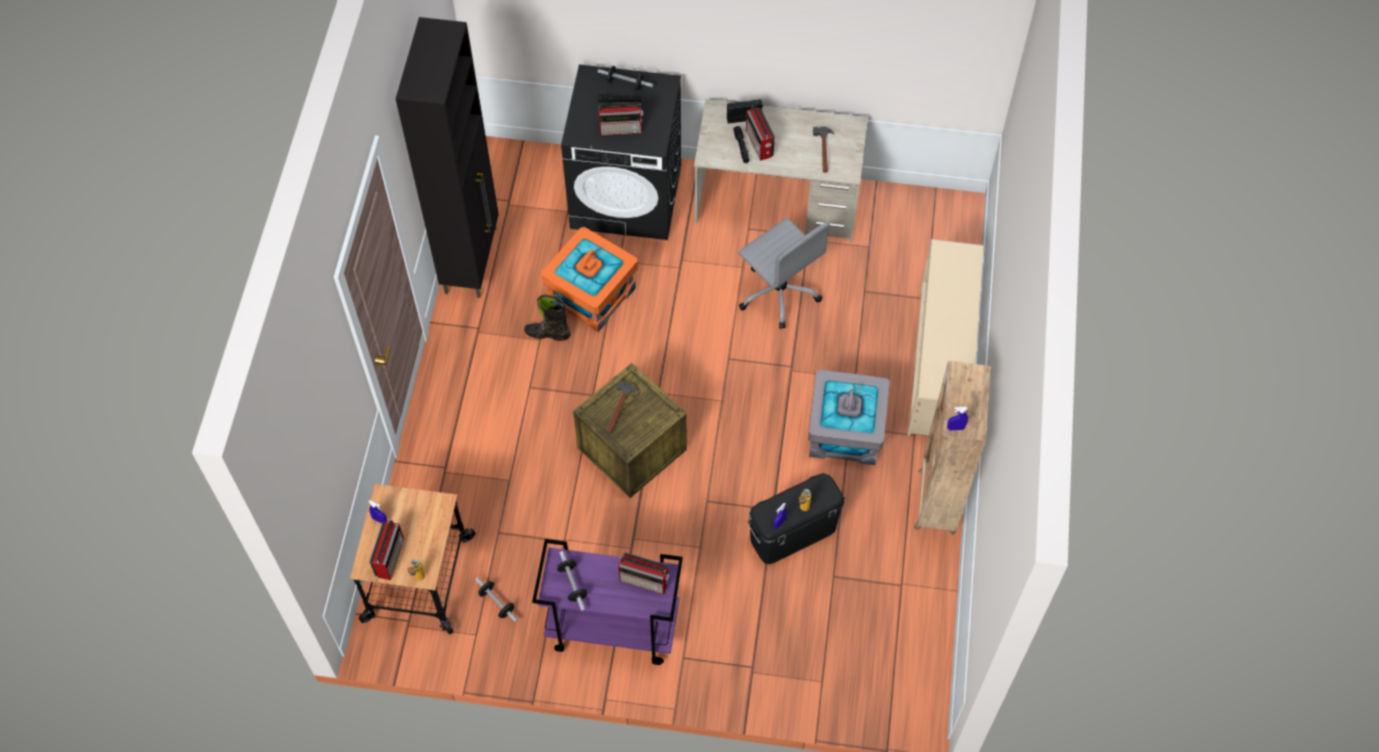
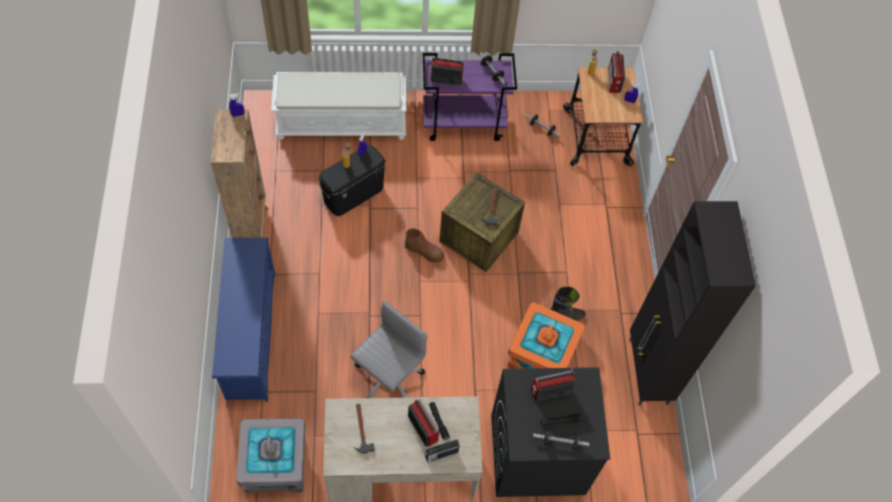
camera: 165 degrees right, 0 degrees up
grey office chair [738,218,830,329] -> grey office chair turned 90 degrees clockwise [351,301,428,398]
grey storage box [808,370,890,465] -> grey storage box moved to [236,418,305,493]
beige shoe rack [907,239,984,436] -> blue shoe rack [212,238,275,402]
none -> white bench [271,72,406,140]
none -> brown boot [405,228,444,263]

